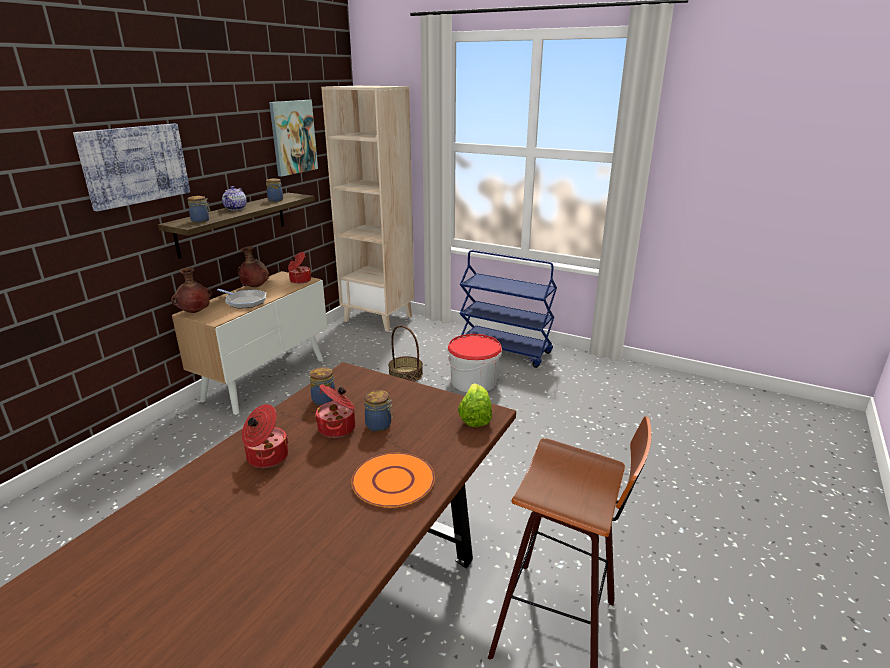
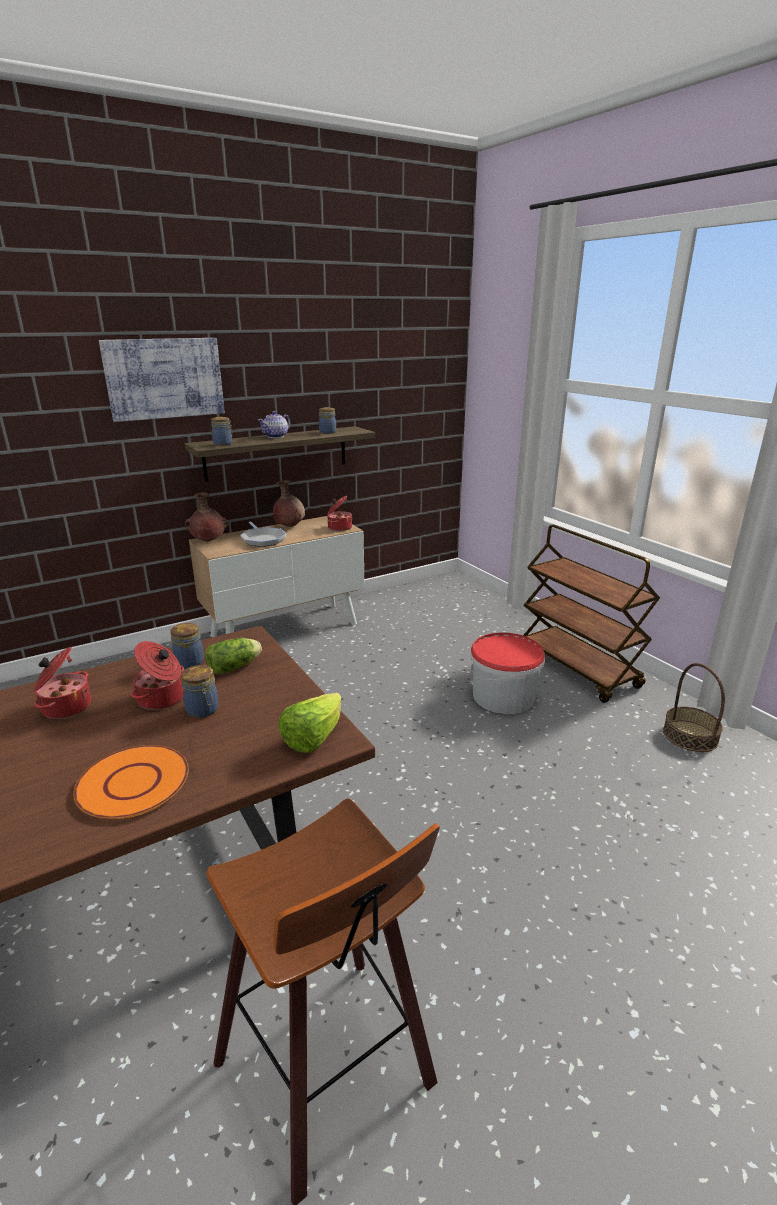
camera: 30 degrees right, 0 degrees up
picture [269,100,318,176] -> none
beige bookcase [321,86,414,332] -> none
basket [388,325,423,382] -> basket moved to [663,663,725,752]
blue cart [459,250,557,368] -> brown cart [523,525,660,703]
none -> lettuce [205,638,262,674]

